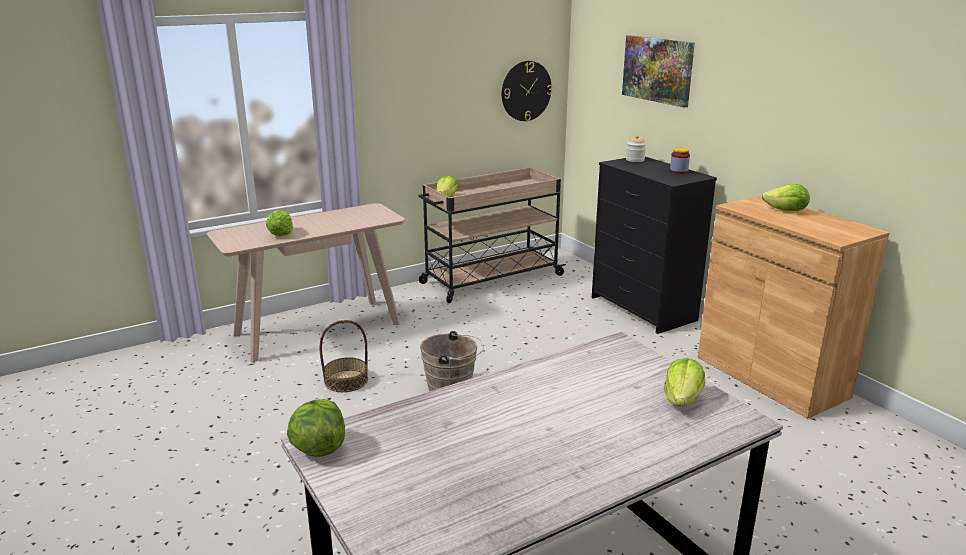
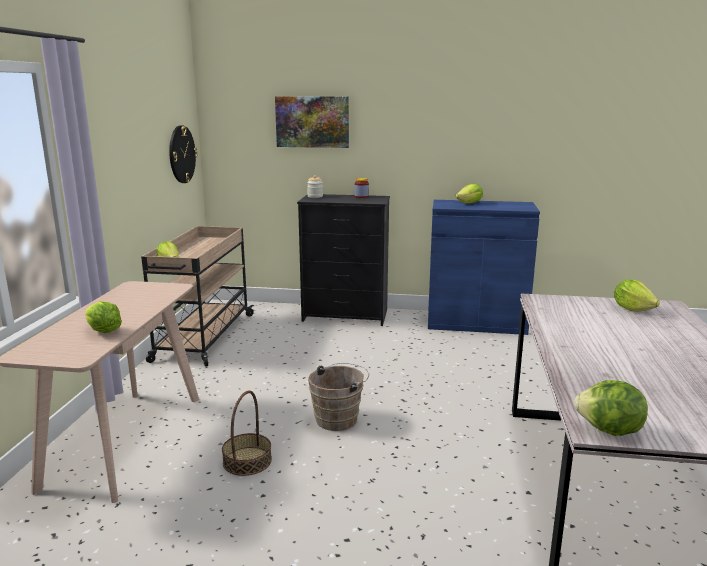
camera: 50 degrees left, 5 degrees down
brown cabinet [698,195,889,419] -> blue cabinet [428,200,540,335]

